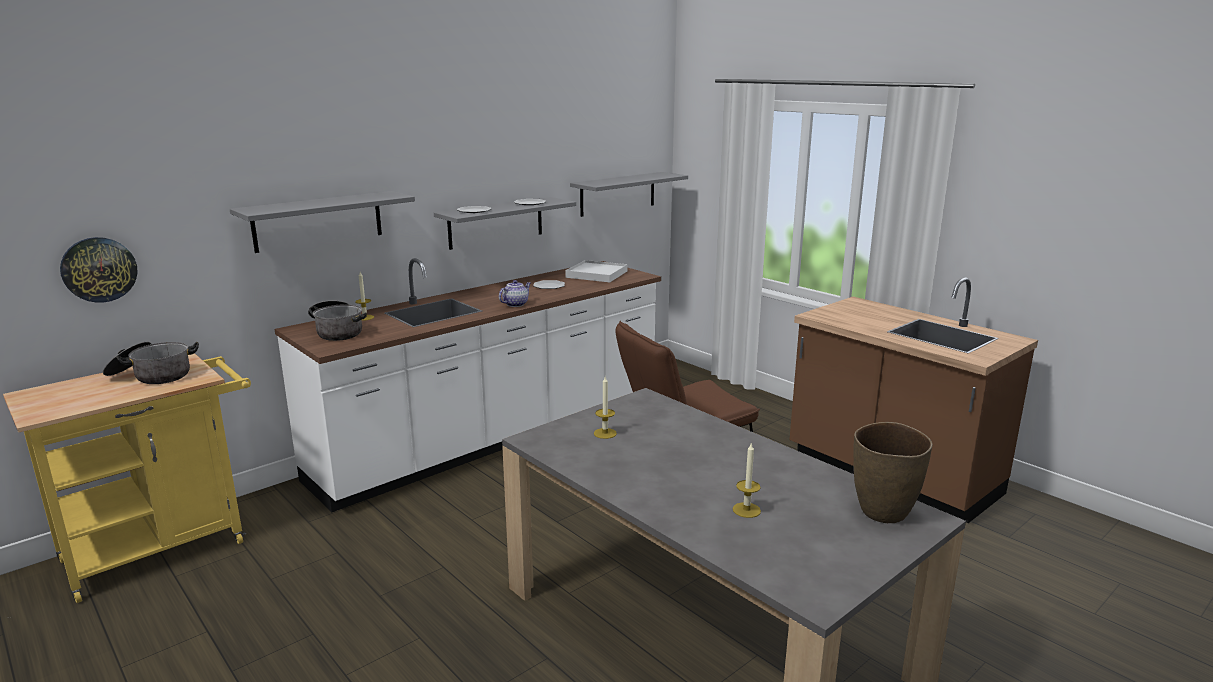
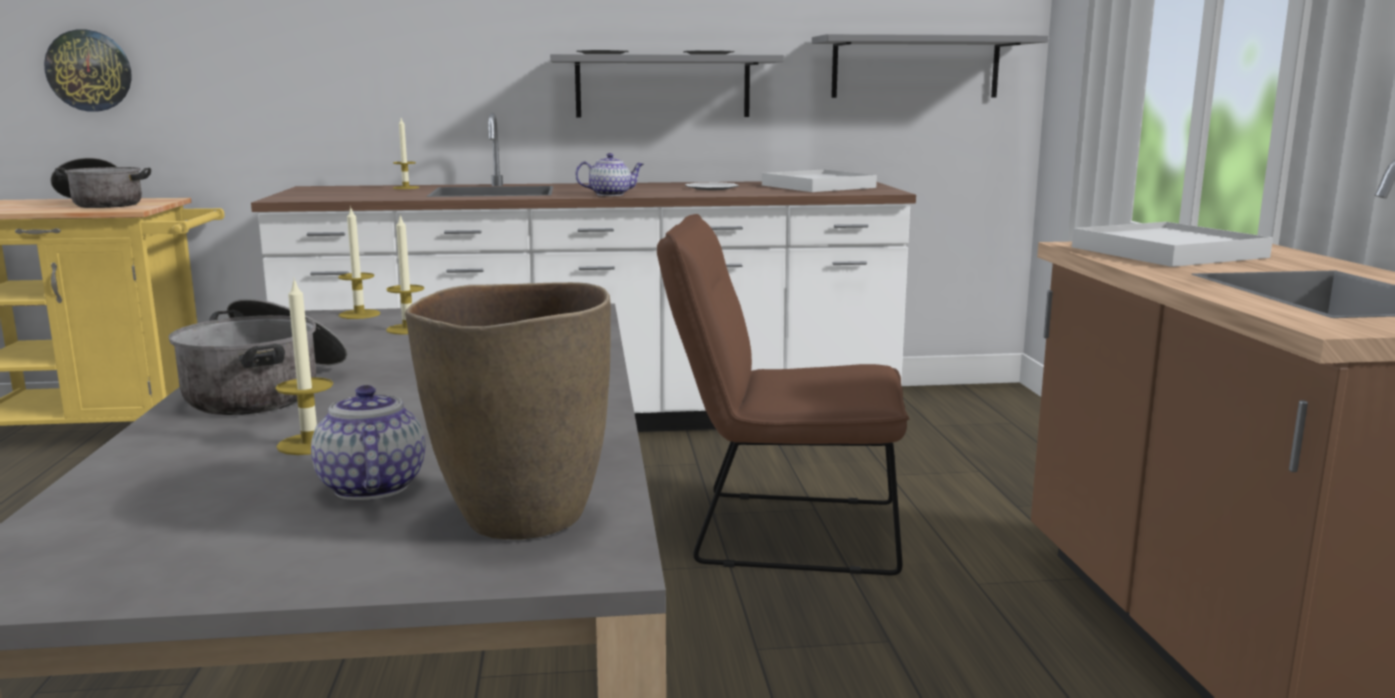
camera: 35 degrees right, 5 degrees down
grey shelf [230,191,415,253] -> none
cooking pot [308,300,367,341] -> cooking pot moved to [168,299,348,415]
none -> teapot [311,385,425,500]
none -> candle [338,206,380,319]
none -> white tray [1072,222,1273,267]

